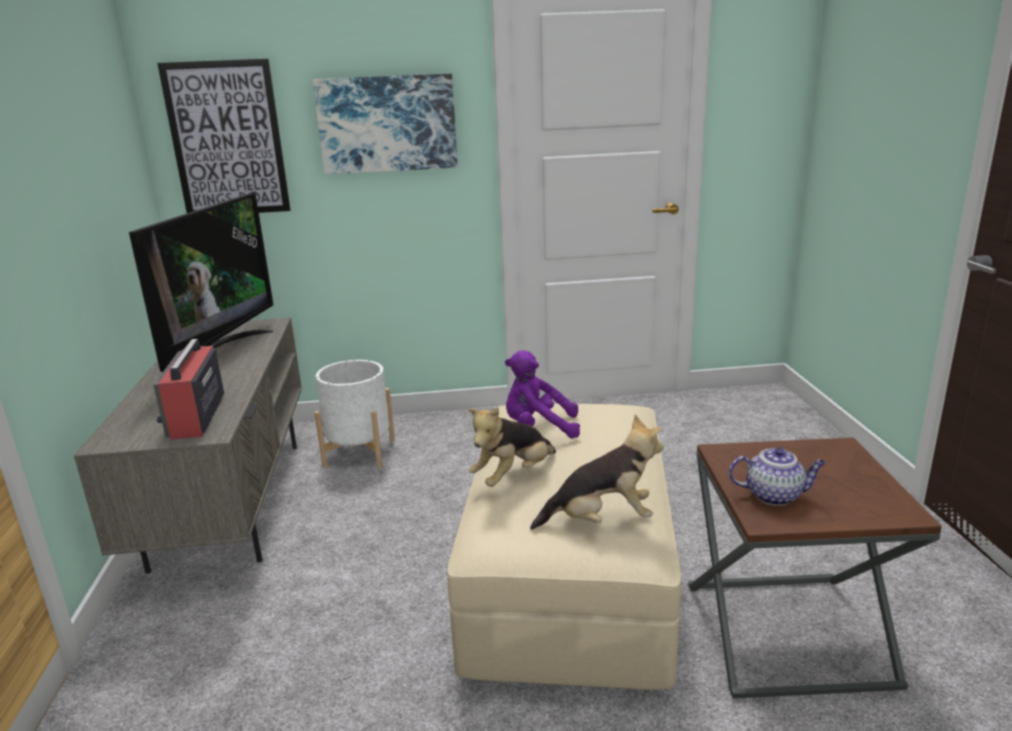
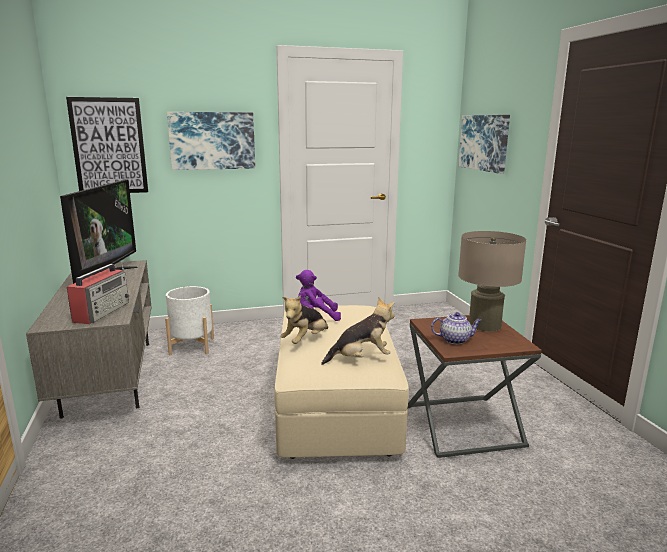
camera: 10 degrees left, 5 degrees down
radio [152,339,224,440] -> radio turned 150 degrees counterclockwise [67,261,130,324]
none -> picture [458,115,510,174]
none -> beige table lamp [458,231,526,332]

